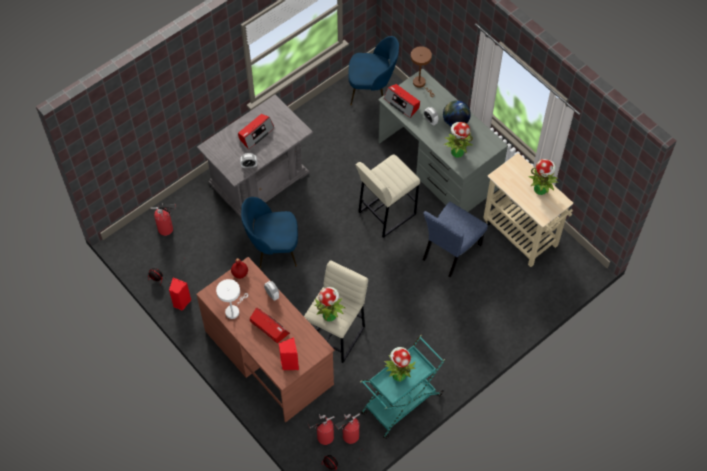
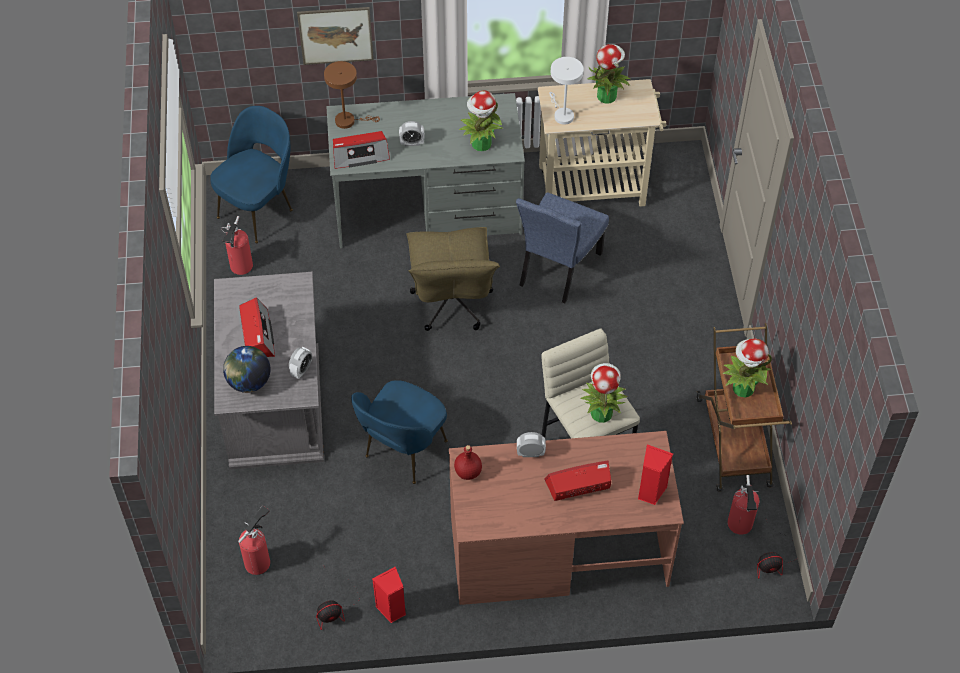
camera: 55 degrees left, 5 degrees down
white table lamp [216,279,248,319] -> white table lamp moved to [549,57,584,125]
fire extinguisher [308,414,335,445] -> fire extinguisher moved to [221,216,253,275]
beige stool [355,154,420,238] -> beige office chair [406,227,500,331]
turquoise cart [360,334,446,439] -> brown cart [696,323,792,492]
blue chair [423,202,488,277] -> blue chair turned 45 degrees clockwise [516,192,609,304]
globe [443,100,471,127] -> globe moved to [223,346,271,393]
none -> picture [297,7,374,65]

